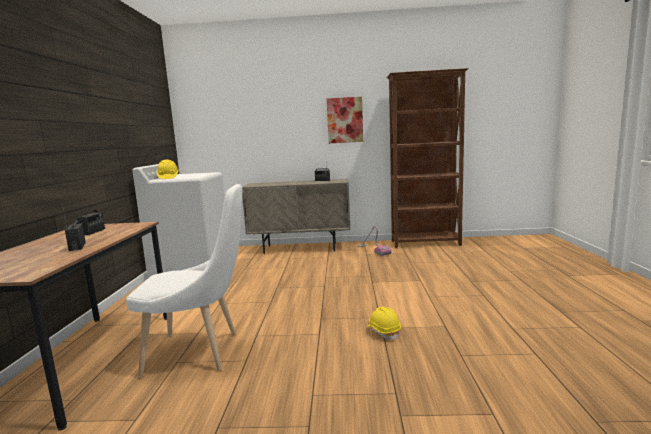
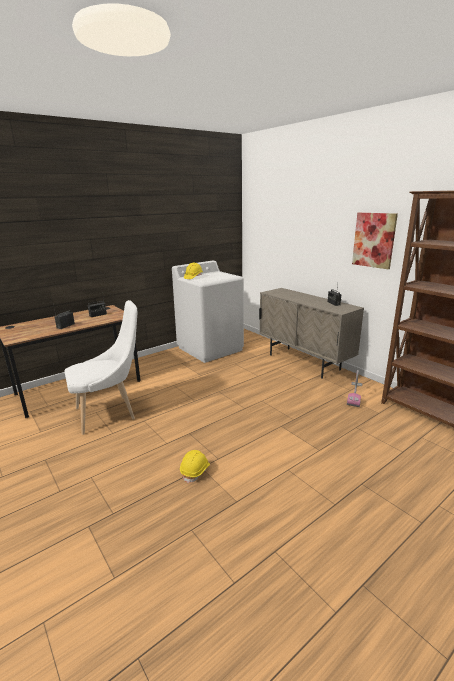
camera: 50 degrees right, 10 degrees up
white chair [126,184,242,378] -> white chair turned 75 degrees counterclockwise [64,300,137,435]

